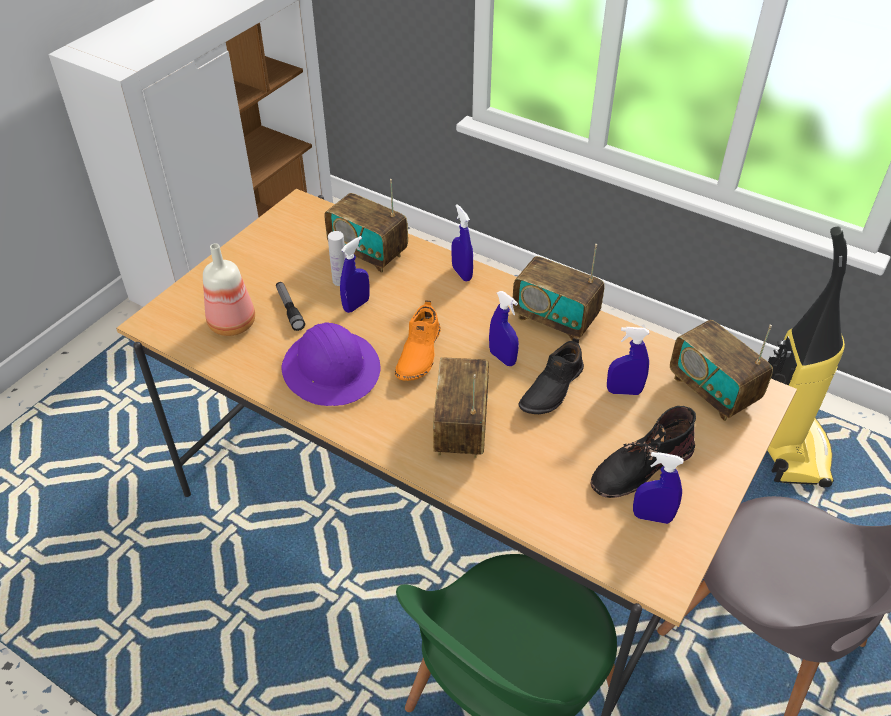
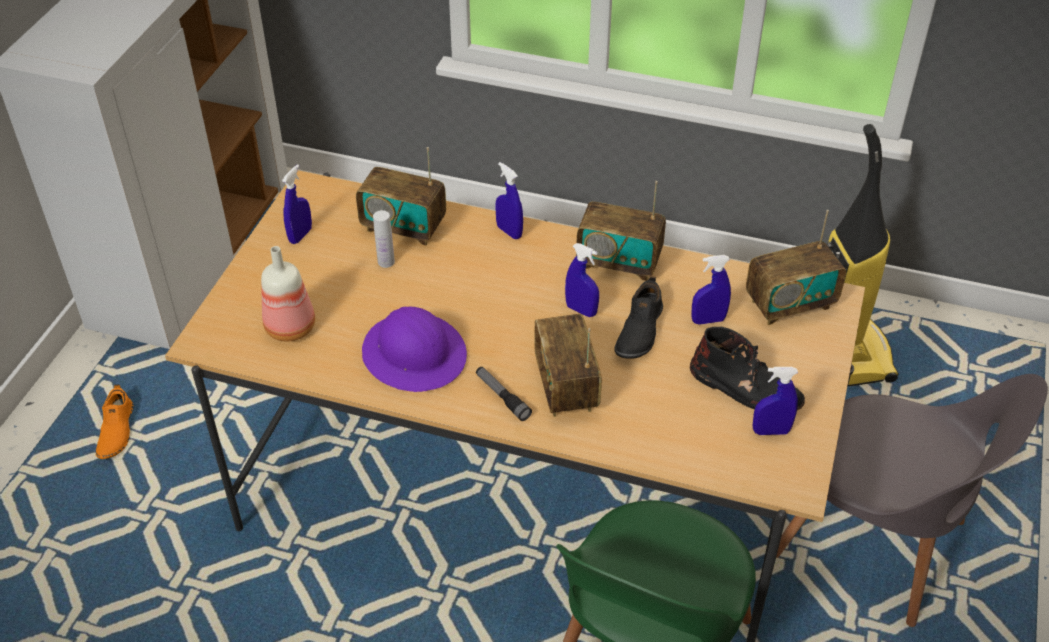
camera: 15 degrees left, 0 degrees up
flashlight [276,282,305,331] -> flashlight moved to [476,367,532,421]
blue spray bottle [340,236,370,313] -> blue spray bottle moved to [282,164,312,244]
orange shoe [395,300,441,381] -> orange shoe moved to [96,384,133,459]
black boot [591,406,696,498] -> black boot turned 105 degrees counterclockwise [690,327,805,410]
radio [670,320,773,421] -> radio turned 60 degrees counterclockwise [746,210,846,325]

